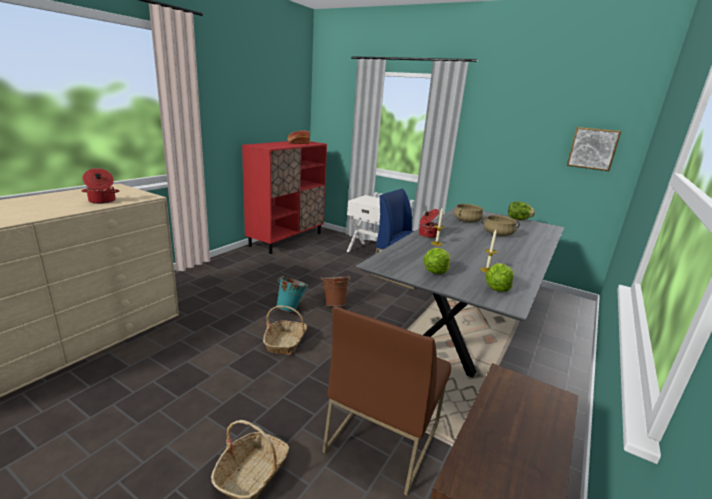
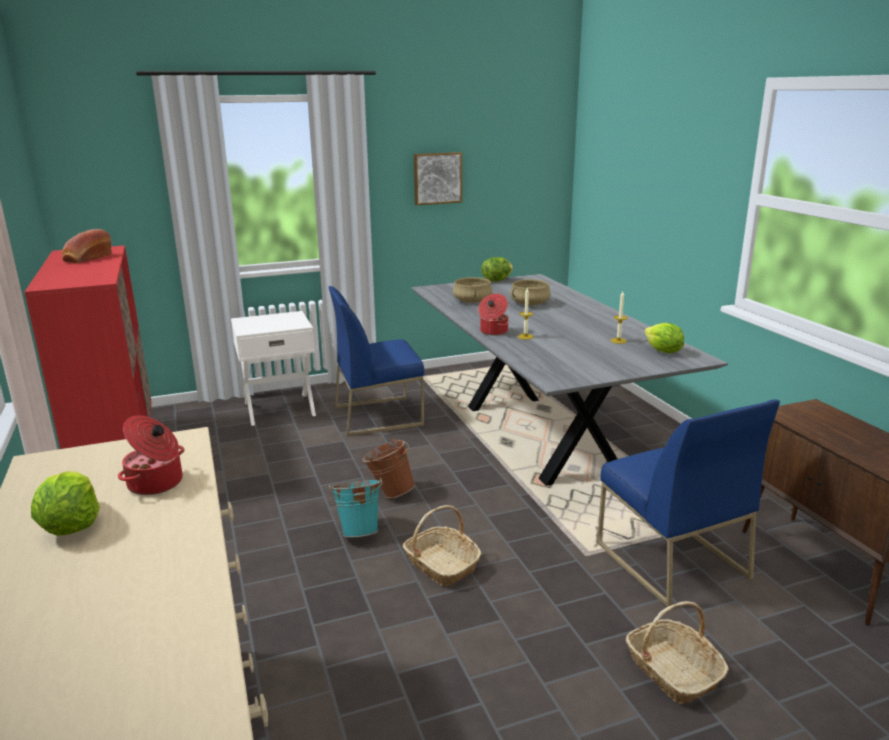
camera: 50 degrees left, 0 degrees up
brown chair [322,306,451,496] -> blue chair [597,399,780,607]
lettuce [423,248,450,274] -> lettuce moved to [31,471,100,536]
picture [567,127,621,171] -> picture moved to [414,152,462,205]

